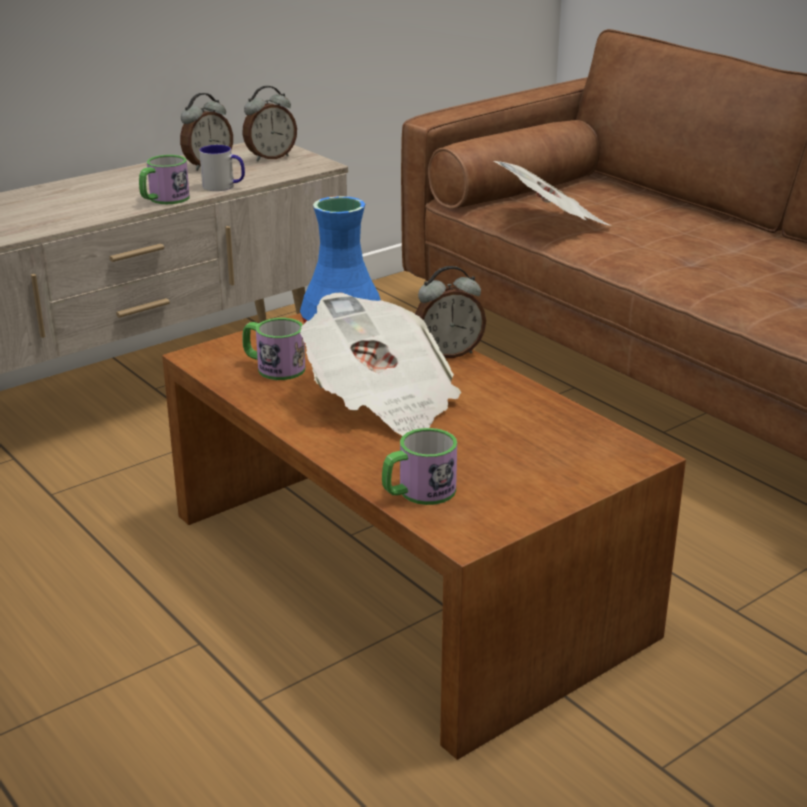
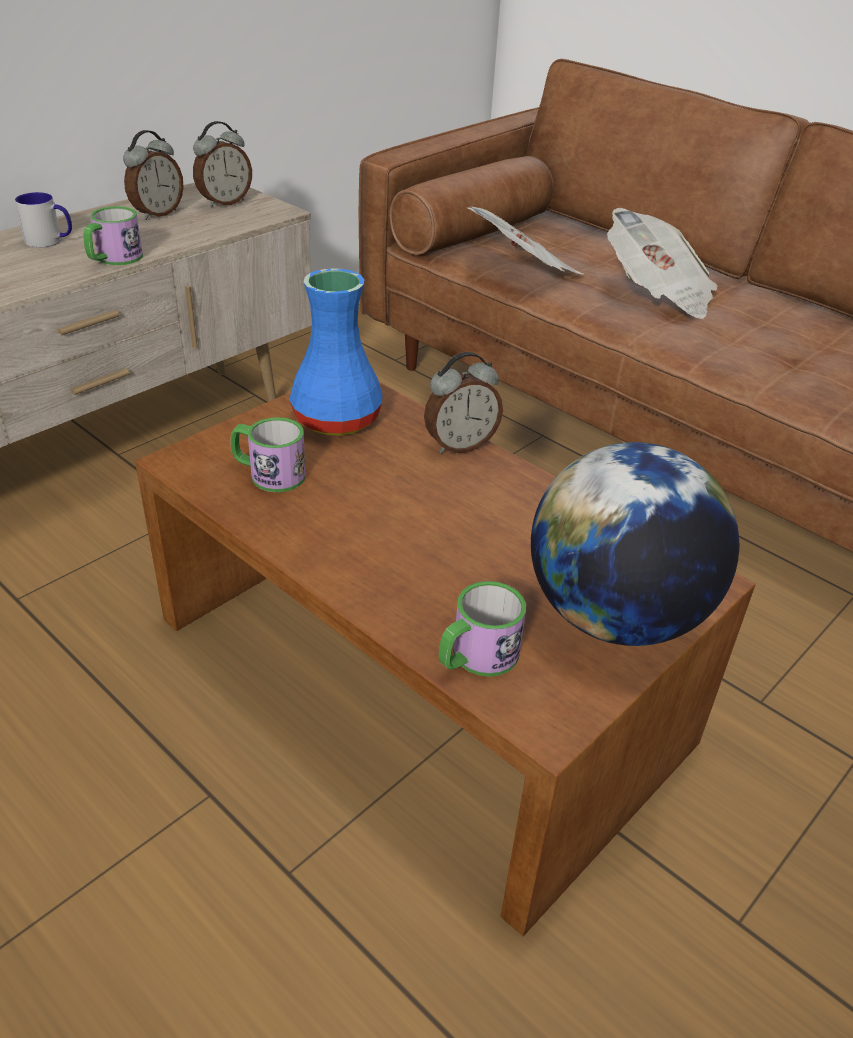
camera: 10 degrees left, 10 degrees up
mug [199,145,245,191] -> mug moved to [15,192,72,247]
newspaper [300,293,461,436] -> newspaper moved to [607,208,718,319]
none -> globe [531,442,739,646]

